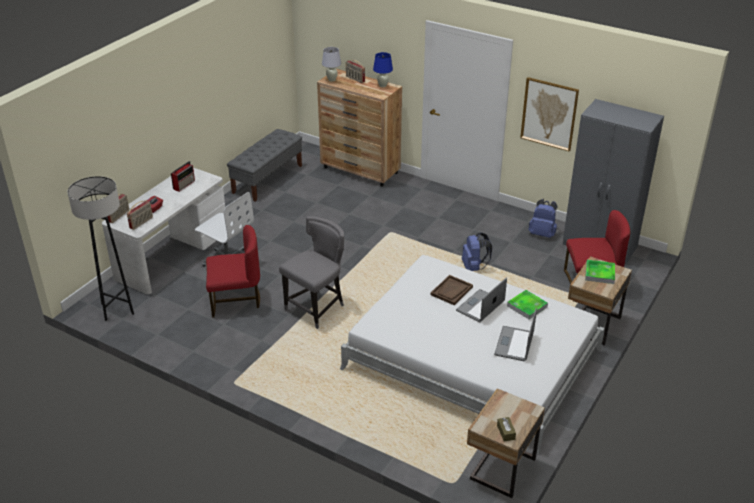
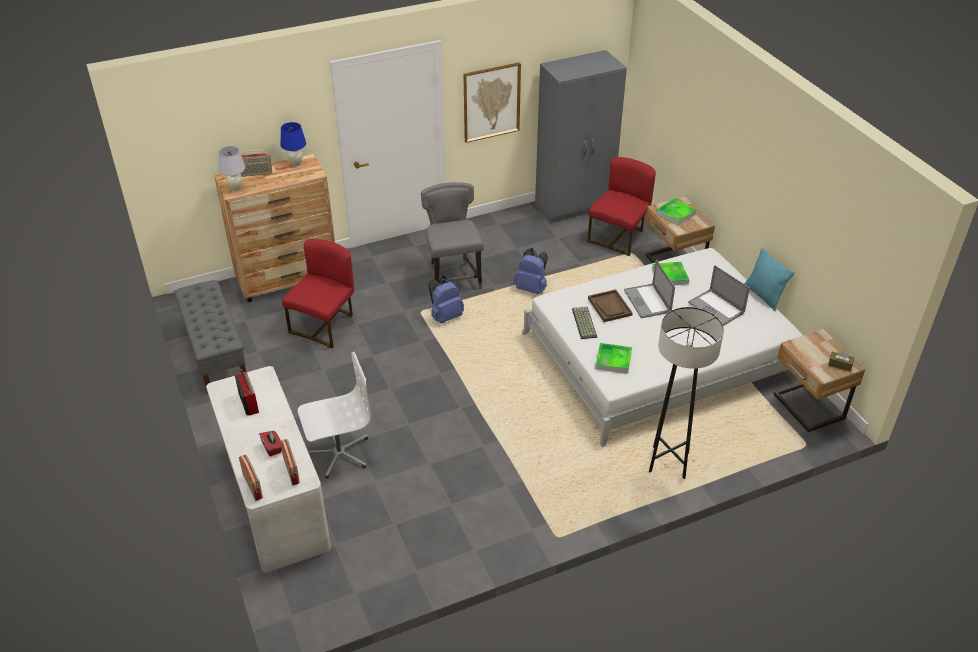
camera: 55 degrees left, 5 degrees up
grey floor lamp [67,176,134,321] -> grey floor lamp moved to [649,307,724,479]
red chair [206,225,260,317] -> red chair moved to [282,239,354,348]
grey chair [279,216,344,329] -> grey chair moved to [421,182,484,289]
blue backpack [528,199,558,238] -> blue backpack moved to [428,275,464,323]
none -> keyboard [572,307,597,339]
none -> tray [595,343,632,374]
none -> turquoise pillow [744,248,794,311]

